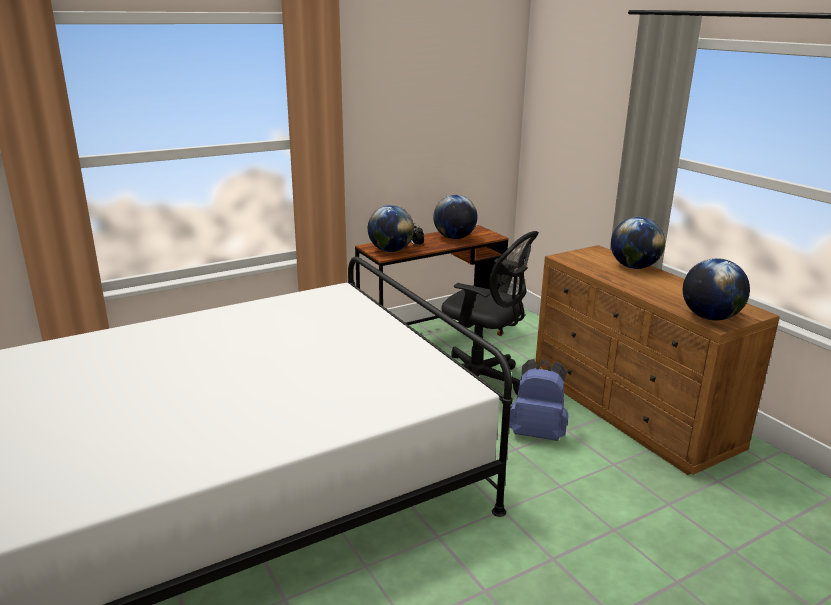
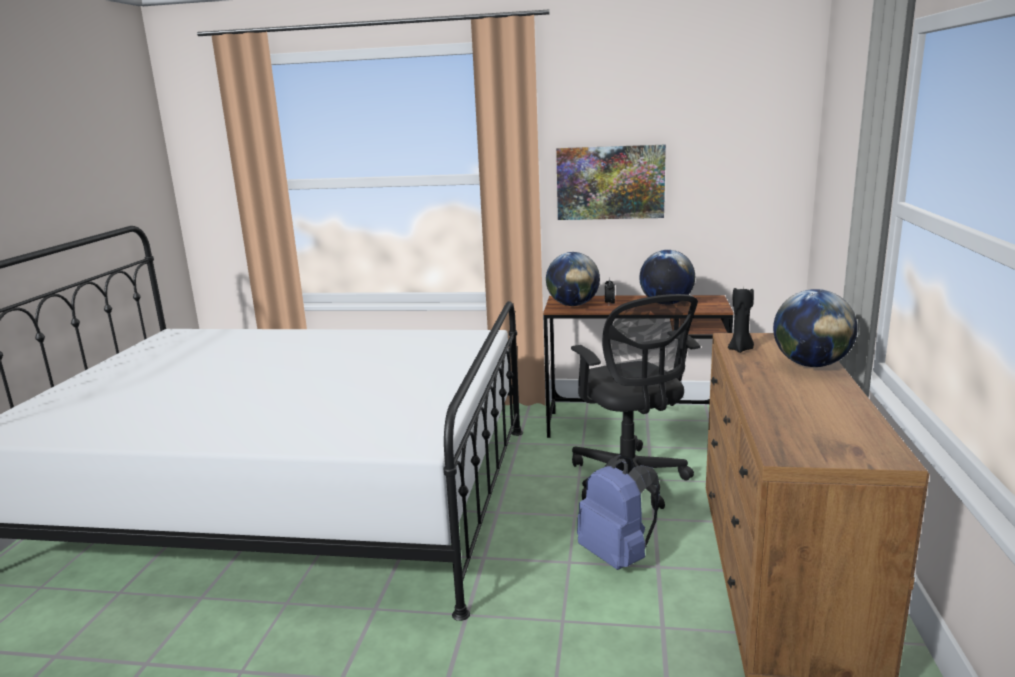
camera: 40 degrees right, 5 degrees down
globe [683,258,750,321] -> none
none -> picture [556,145,666,220]
none -> black candle [728,287,754,353]

